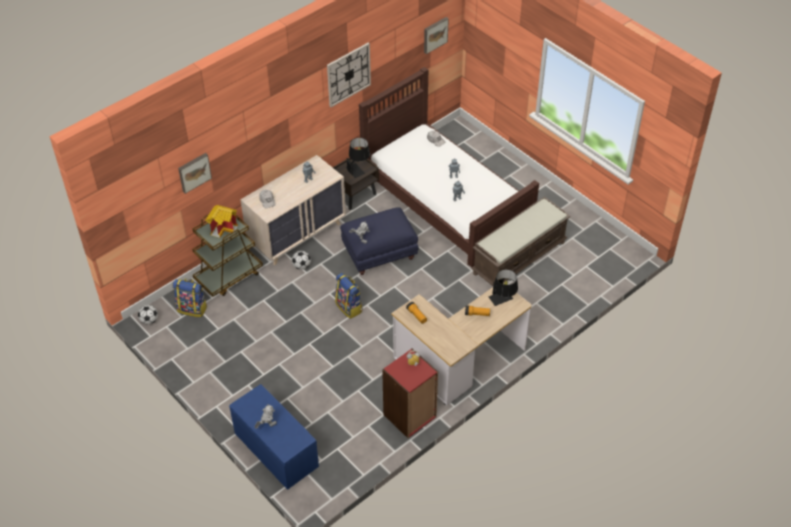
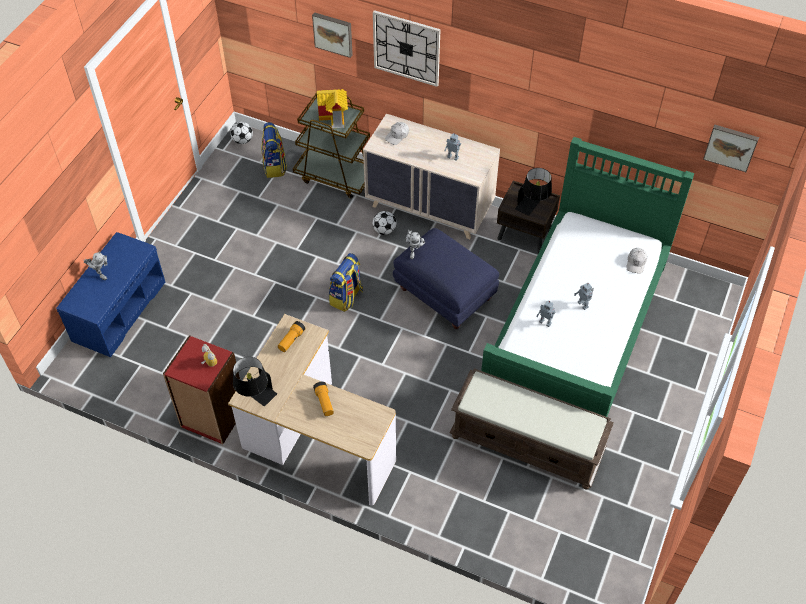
camera: 65 degrees right, 5 degrees up
wall clock [327,43,371,107] -> wall clock moved to [373,10,441,87]
brown bed [359,67,539,268] -> green bed [481,137,694,417]
black table lamp [489,269,518,306] -> black table lamp moved to [233,357,277,406]

